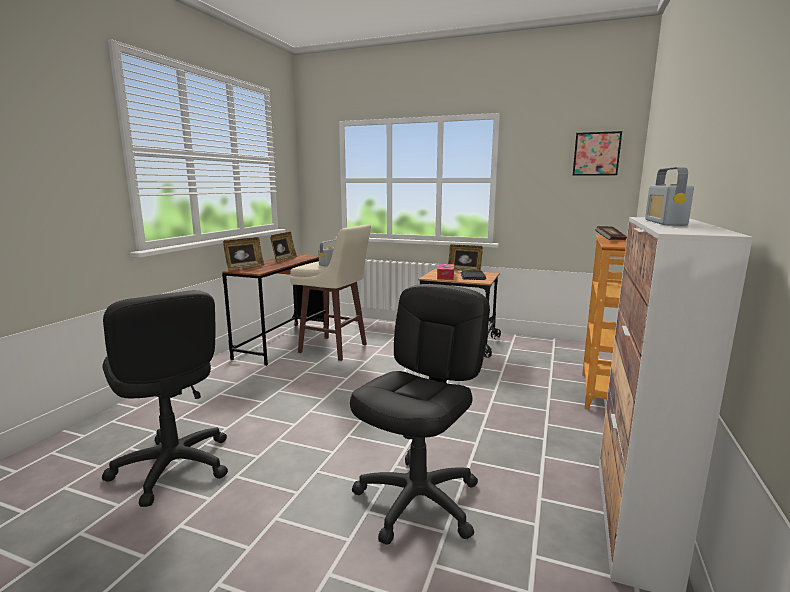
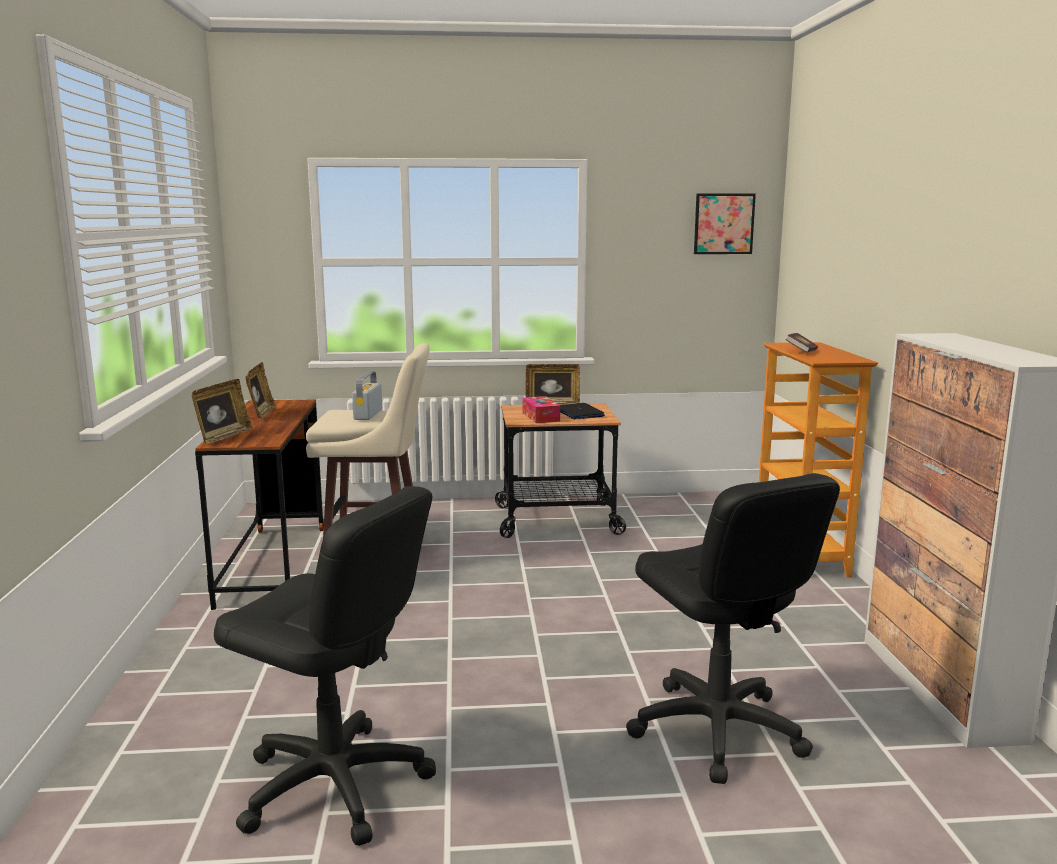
camera: 25 degrees left, 0 degrees up
black office chair [350,284,490,545] -> black office chair turned 150 degrees clockwise [626,473,840,784]
radio [645,167,694,226] -> none

